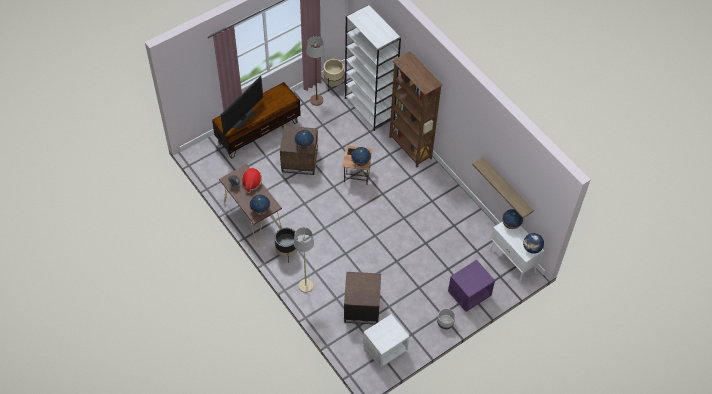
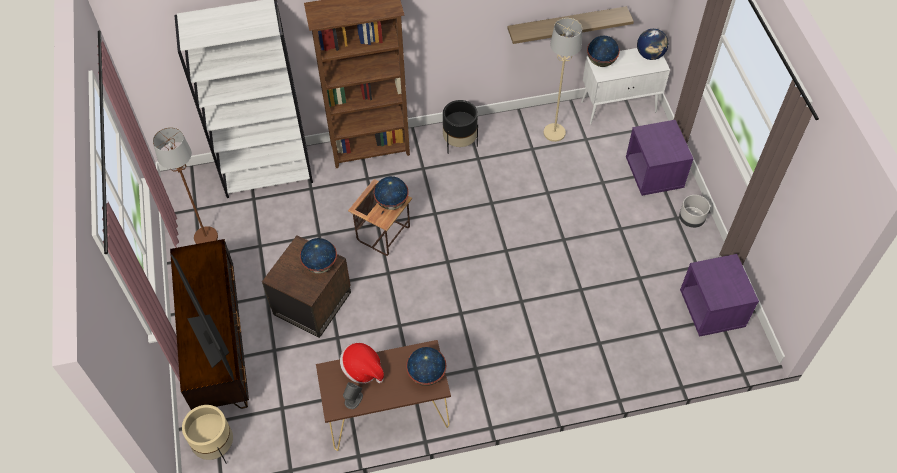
camera: 65 degrees left, 0 degrees up
black planter [275,228,298,263] -> black planter moved to [443,100,478,154]
beige floor lamp [294,227,314,293] -> beige floor lamp moved to [544,18,582,142]
beige planter [324,59,345,91] -> beige planter moved to [182,405,233,464]
brown side table [344,272,381,324] -> none
white nightstand [363,314,409,368] -> purple nightstand [680,254,759,337]

